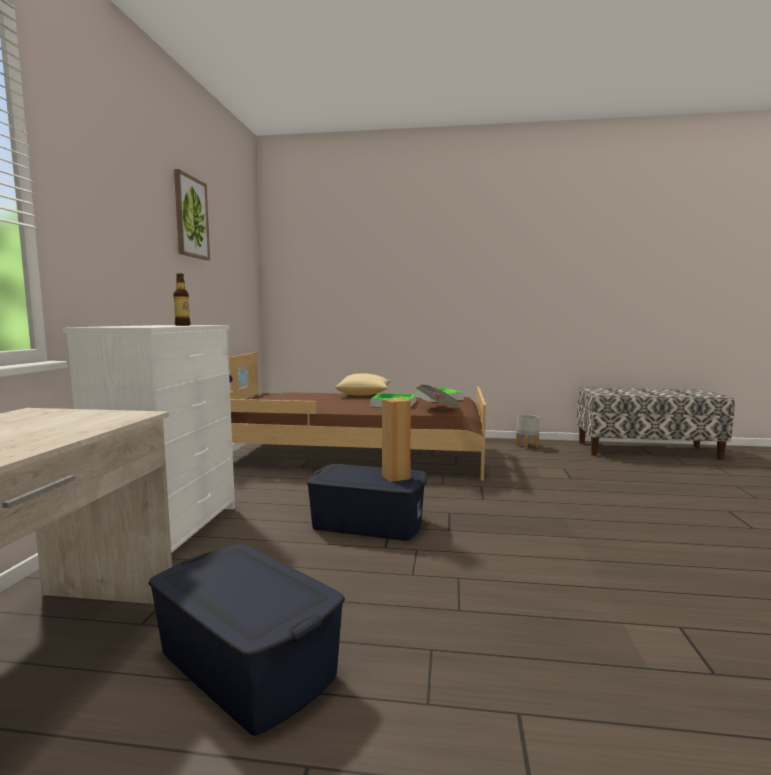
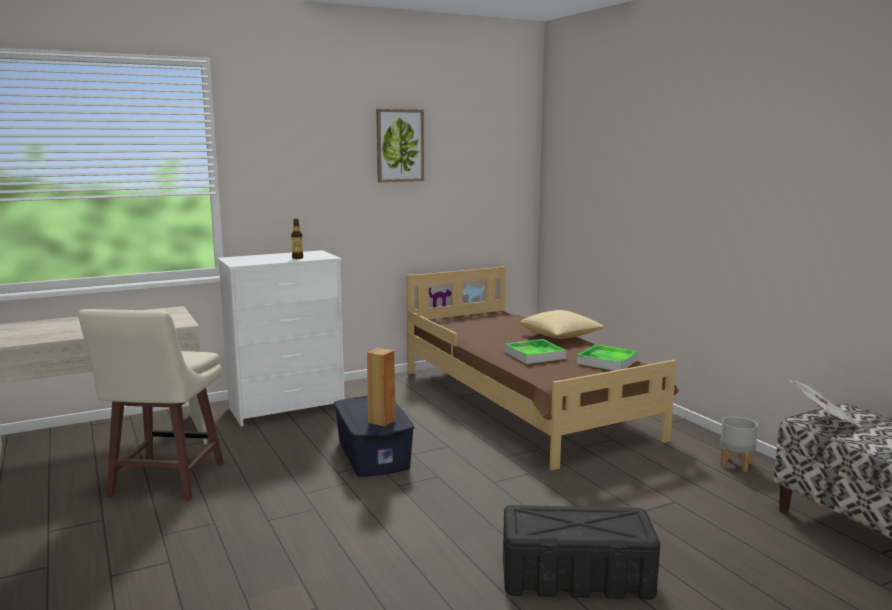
camera: 55 degrees right, 5 degrees up
blue storage box [149,544,345,736] -> beige stool [78,309,224,501]
newspaper [416,385,462,407] -> newspaper moved to [789,380,863,427]
none -> black storage box [503,505,660,599]

